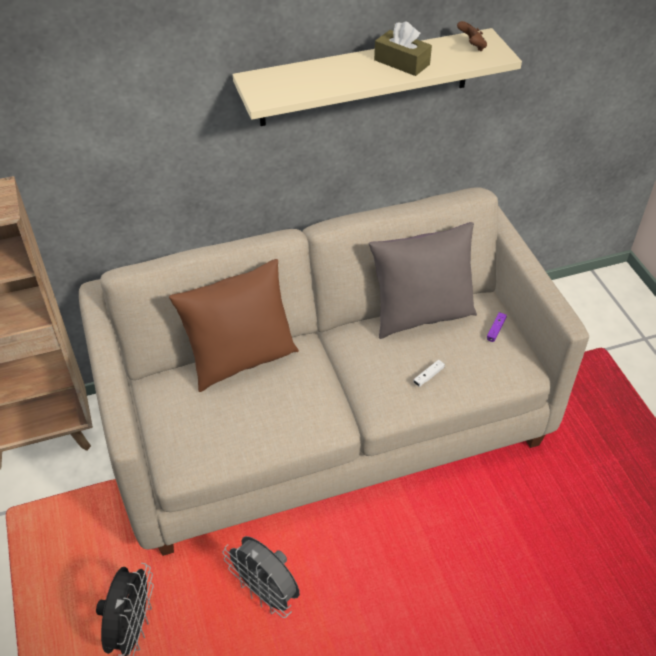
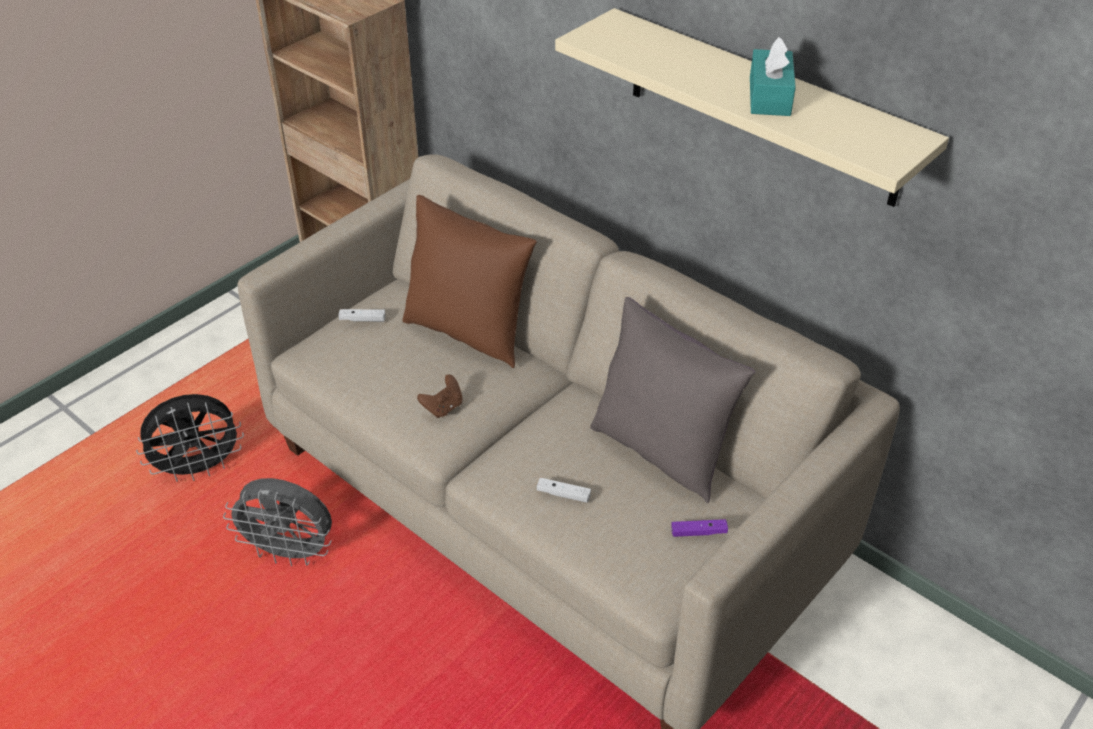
camera: 60 degrees right, 5 degrees down
grey fan [223,536,300,618] -> grey fan turned 90 degrees counterclockwise [223,478,332,566]
brown tissue box [374,21,432,76] -> turquoise tissue box [750,37,796,116]
brown game controller [457,21,487,52] -> brown game controller moved to [417,374,463,418]
none -> white game controller [338,309,385,322]

